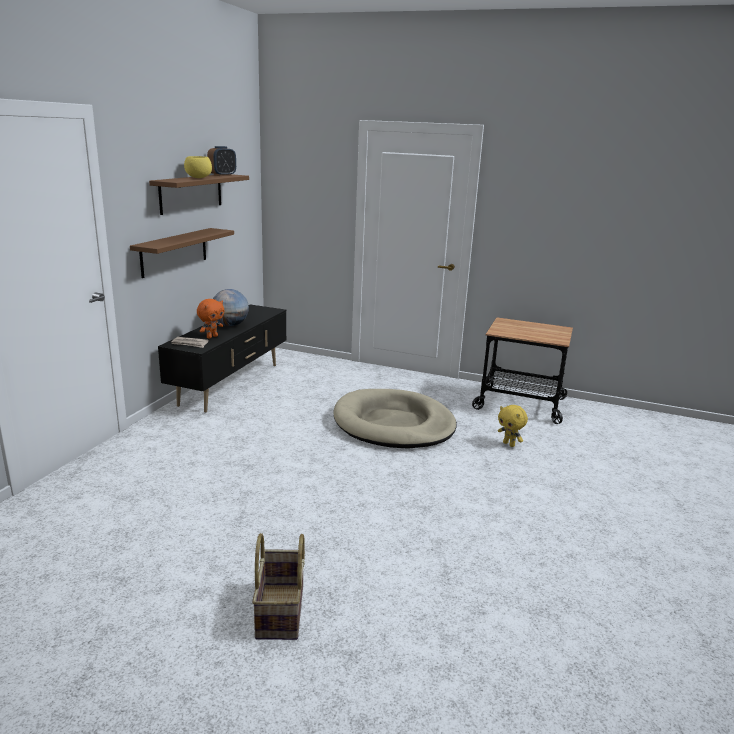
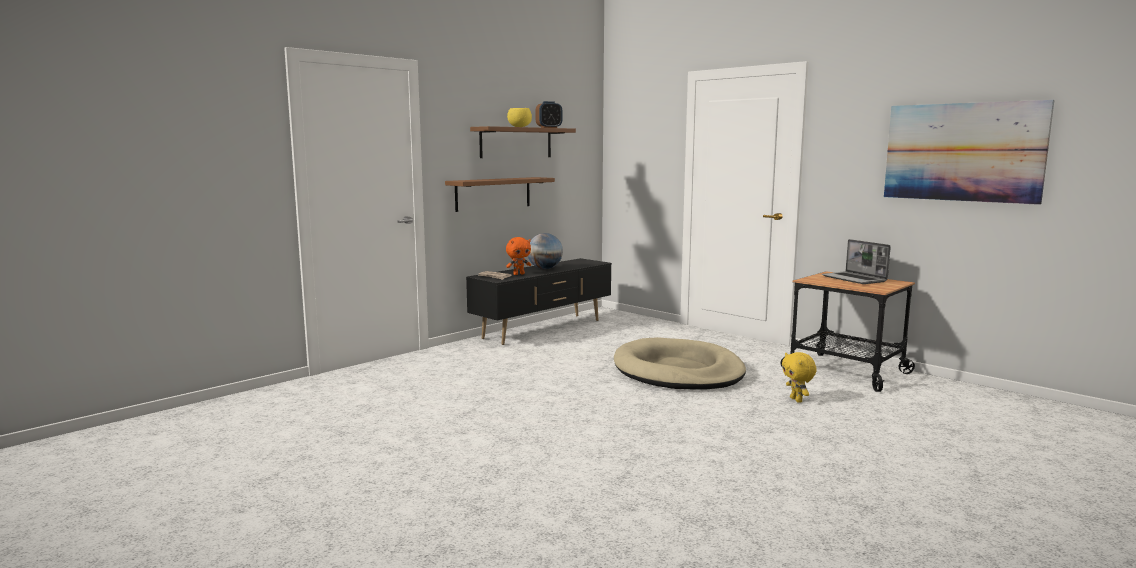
camera: 25 degrees right, 10 degrees down
basket [252,533,305,640] -> none
none -> laptop [822,239,891,284]
none -> picture [884,100,1054,205]

